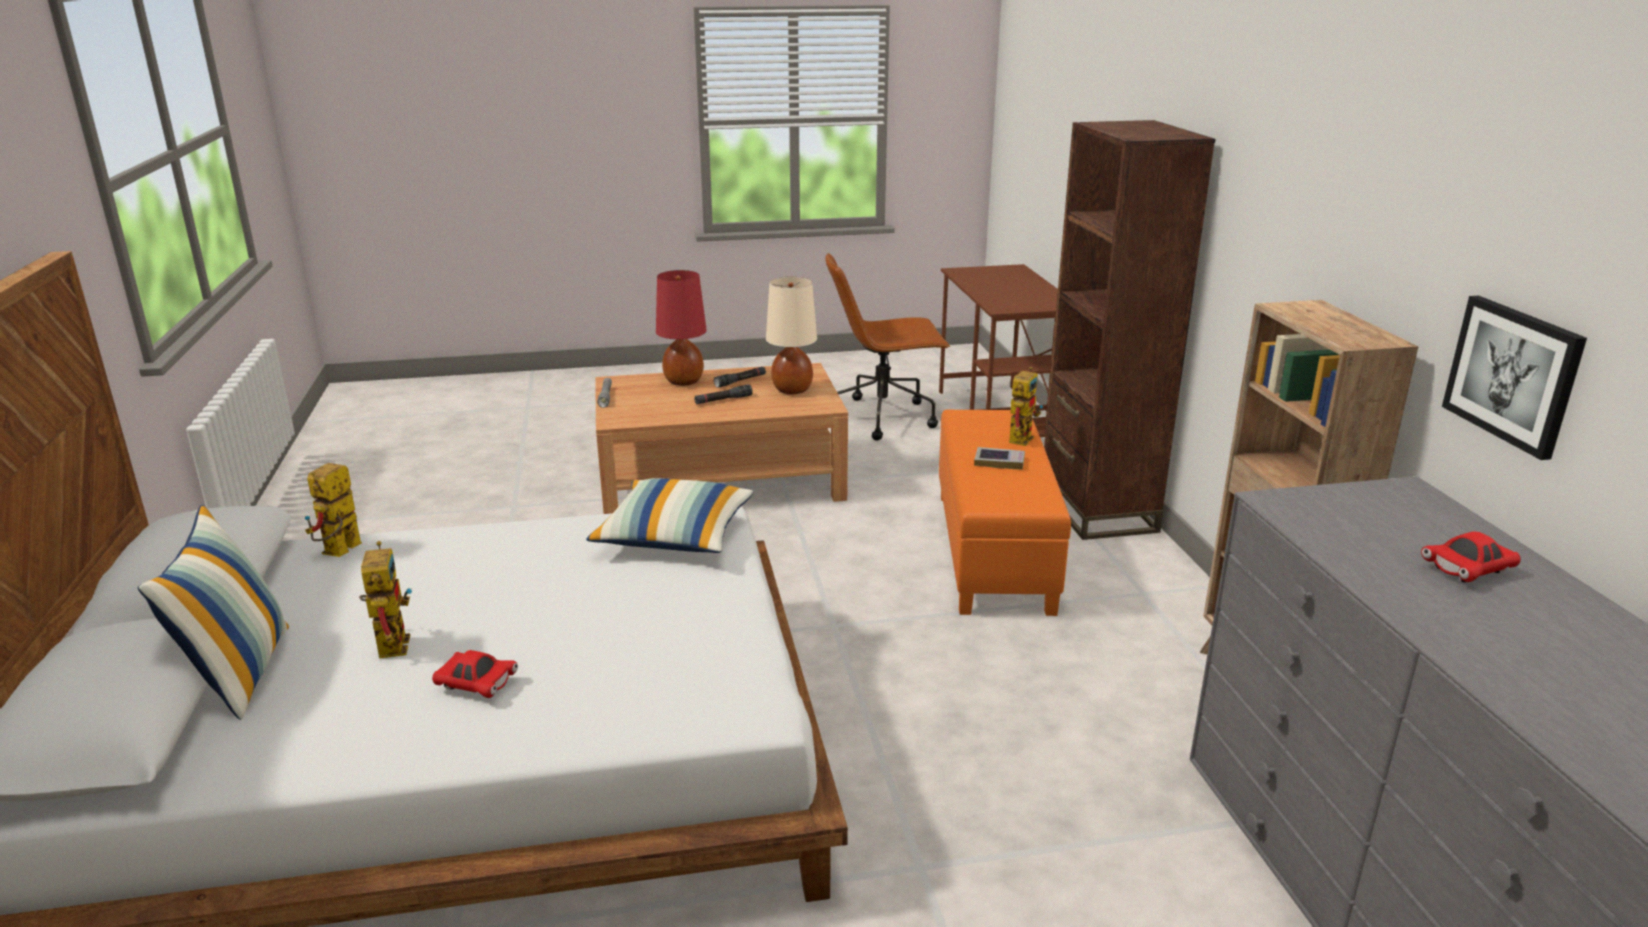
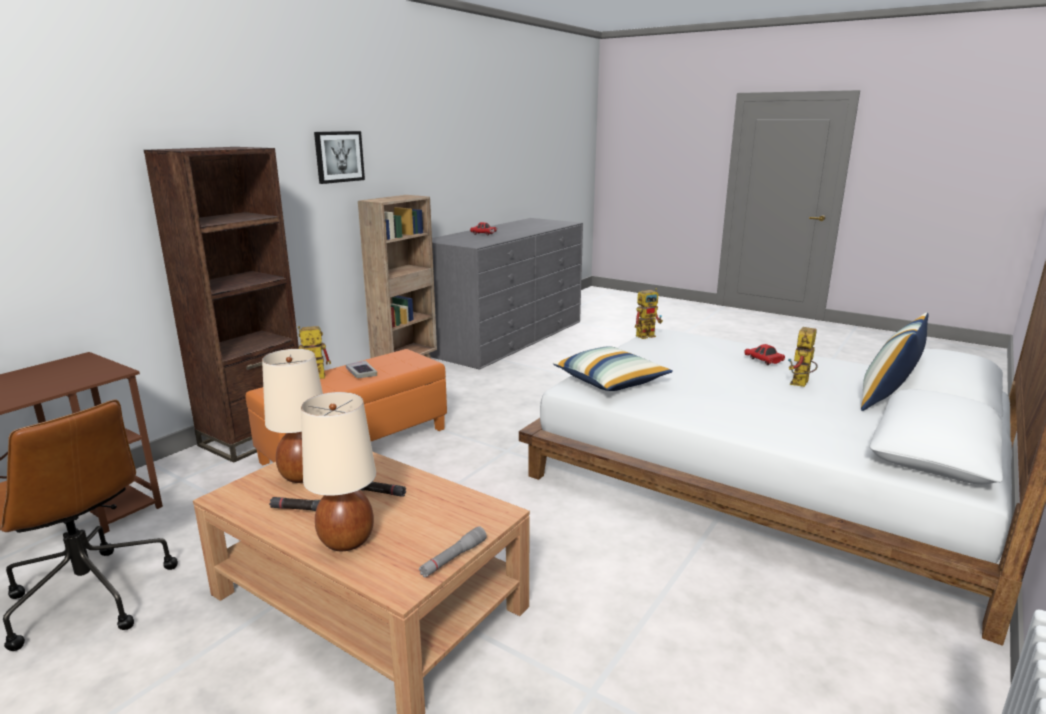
camera: 135 degrees left, 5 degrees down
toy robot [305,463,362,557] -> toy robot moved to [635,288,663,339]
red table lamp [656,270,707,386] -> beige table lamp [301,392,376,551]
picture [1442,296,1587,460] -> picture moved to [314,131,365,184]

